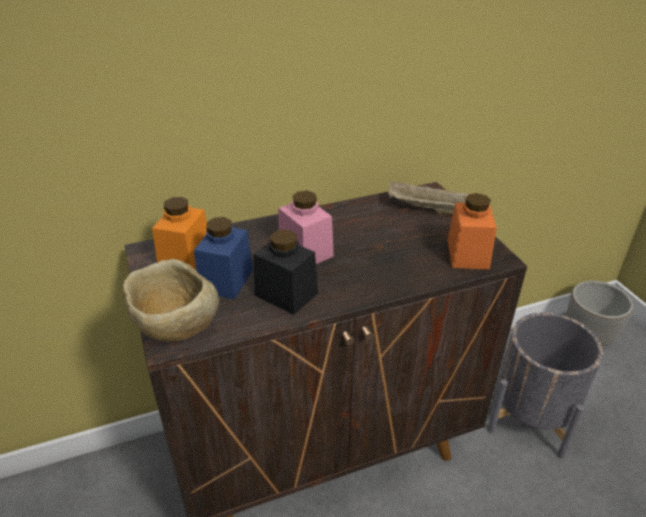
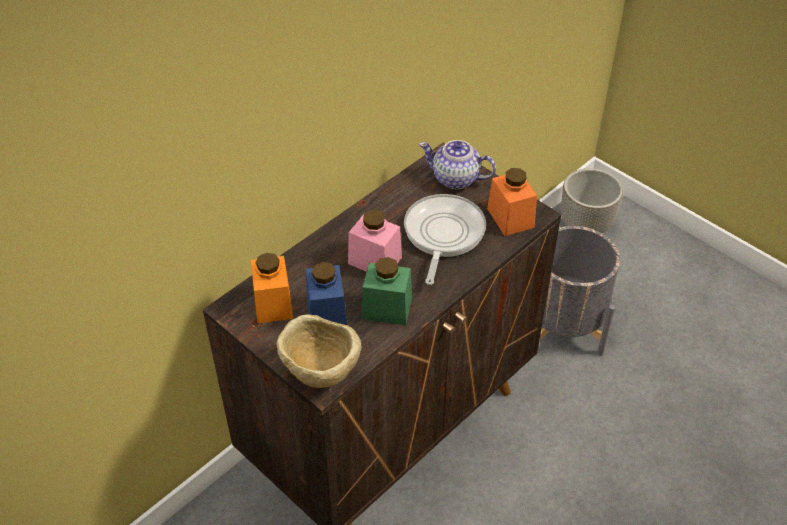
camera: 25 degrees left, 10 degrees up
black jar [254,229,318,315] -> green jar [362,257,412,325]
beige tray [388,181,469,214] -> teapot [419,140,496,189]
none -> frying pan [404,194,486,285]

